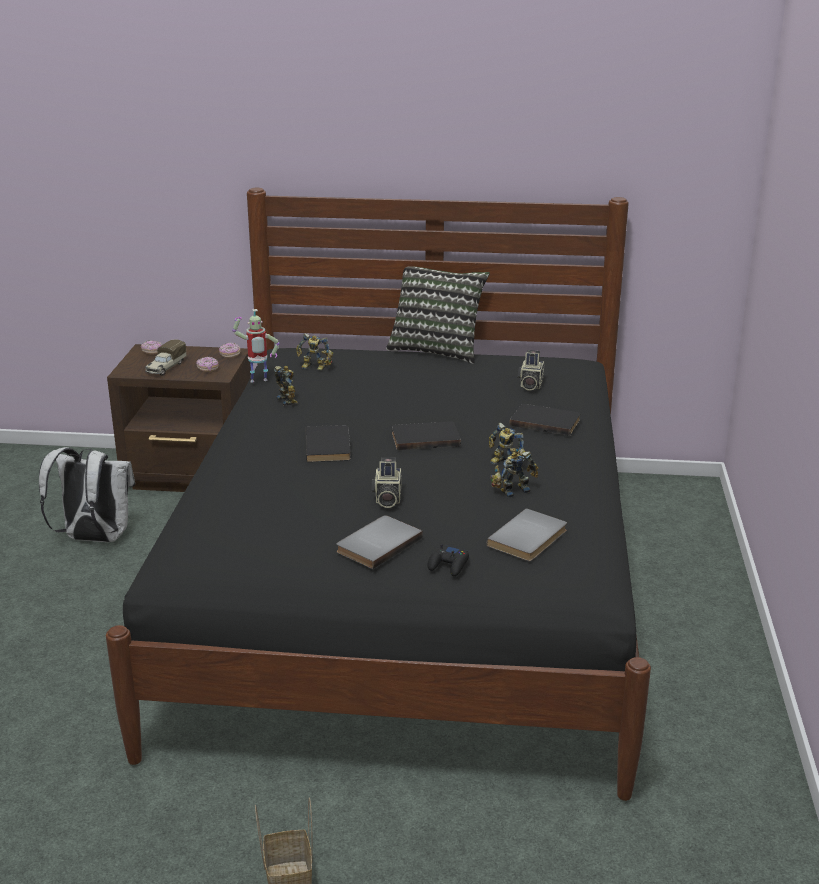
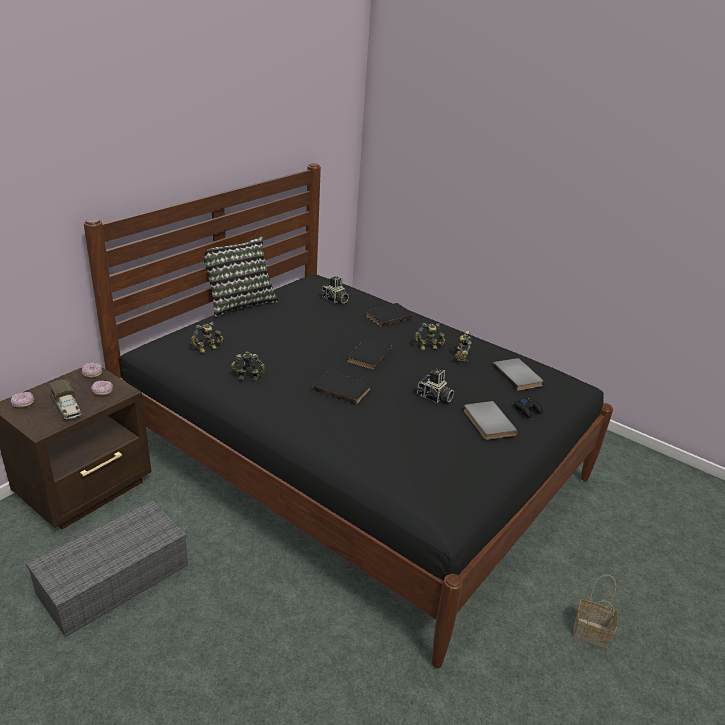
camera: 60 degrees left, 5 degrees up
white backpack [39,447,135,542] -> grey storage box [26,500,188,637]
toy robot [232,309,280,382] -> none

